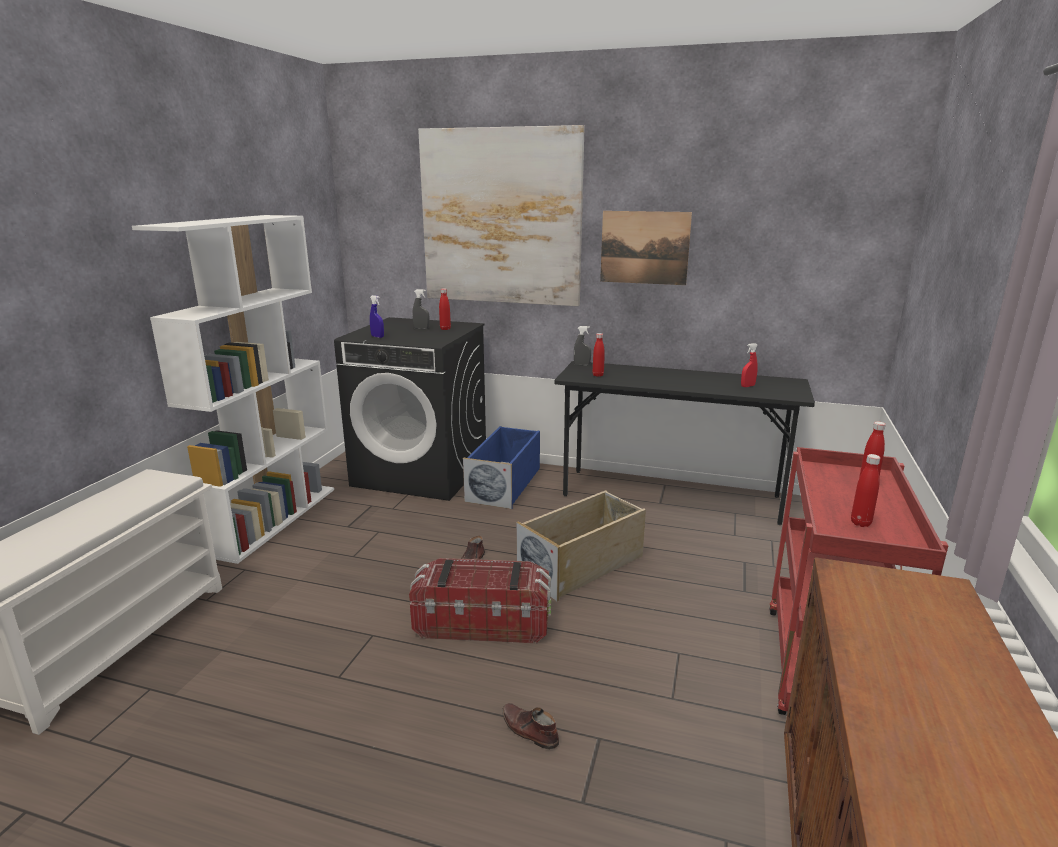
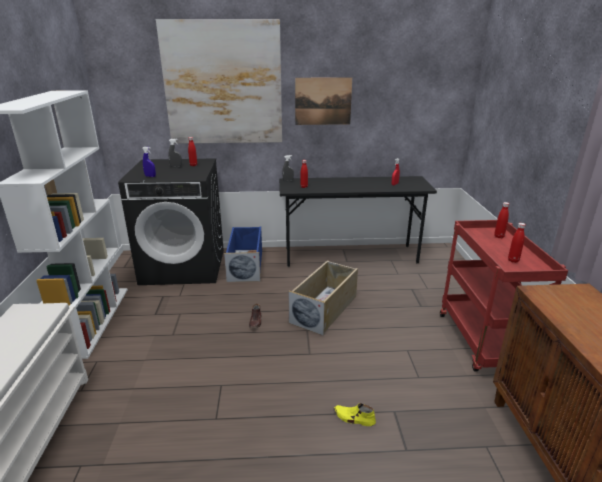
camera: 20 degrees left, 5 degrees up
storage box [409,558,551,643] -> none
brown shoe [502,703,559,750] -> yellow shoe [334,403,376,426]

